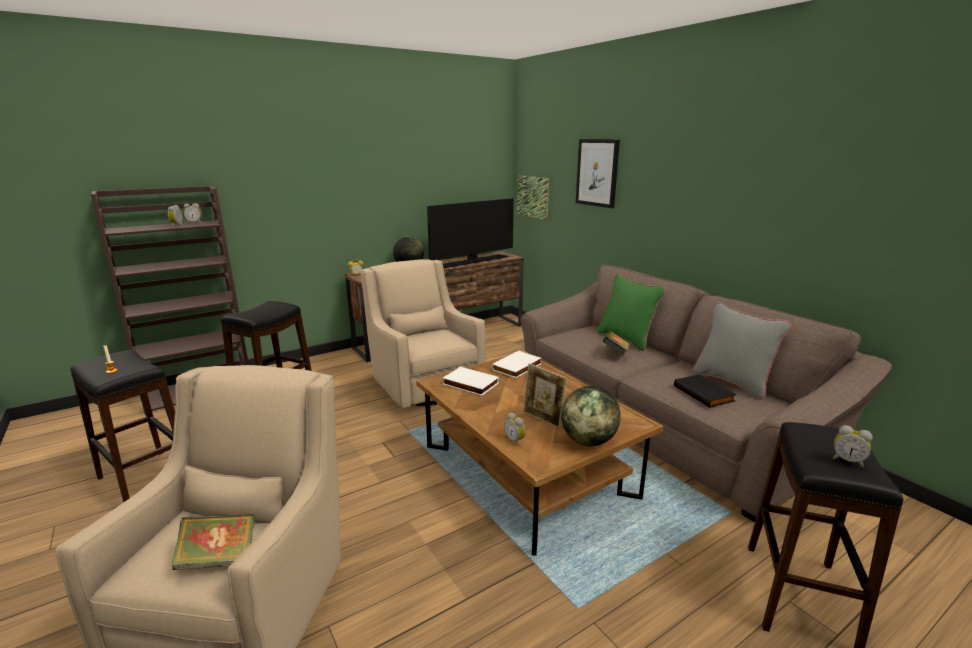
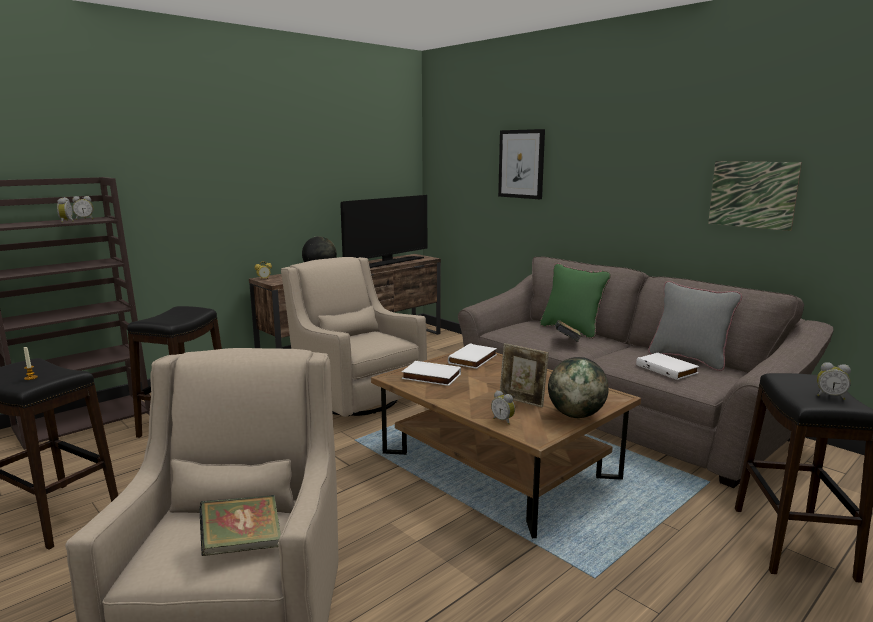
camera: 10 degrees left, 5 degrees down
picture [517,175,549,220] -> picture moved to [708,161,802,231]
black book [674,374,737,408] -> white book [636,353,700,380]

